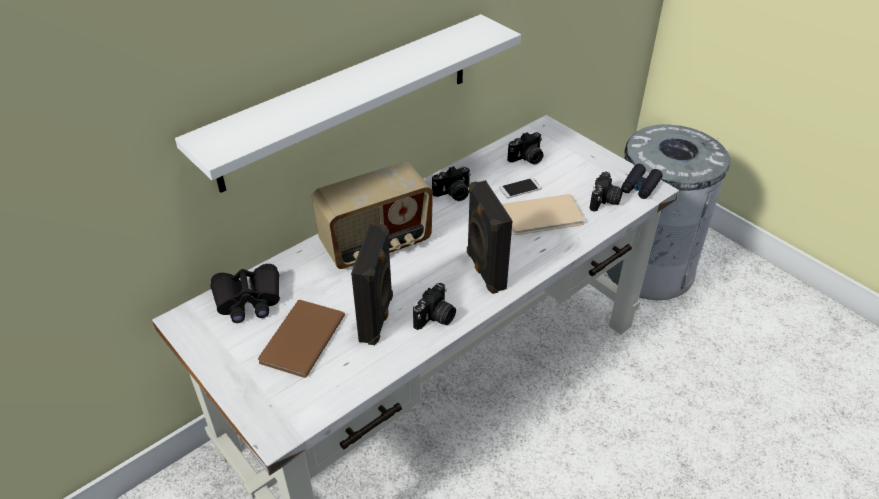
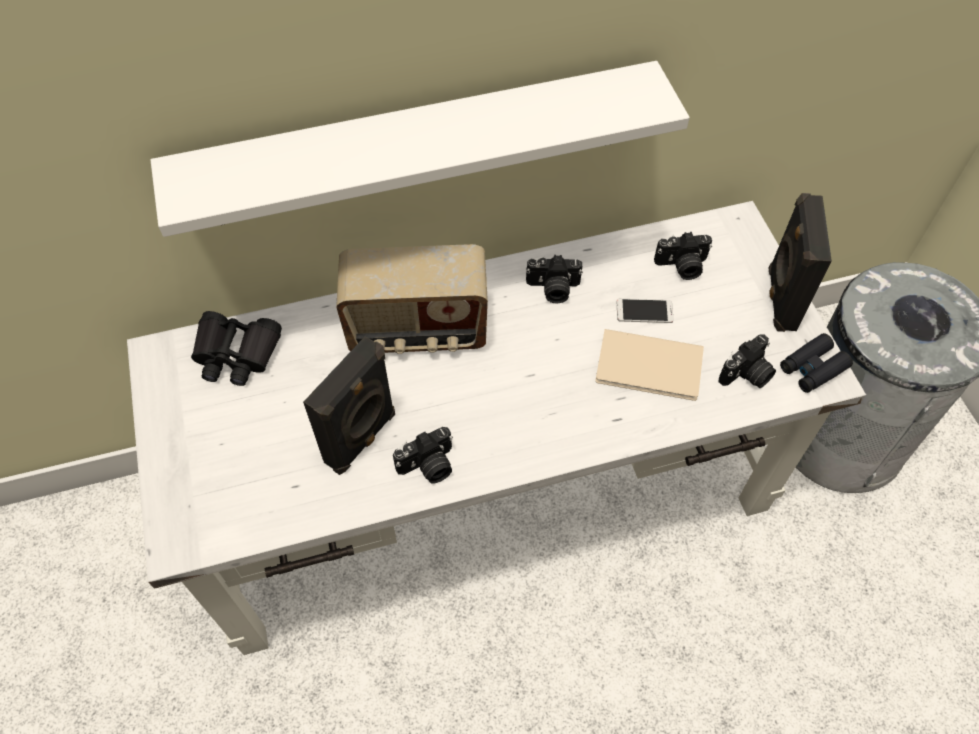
camera: 25 degrees right, 15 degrees up
brown book [258,300,345,378] -> none
black speaker [467,180,512,294] -> black speaker moved to [769,193,832,332]

